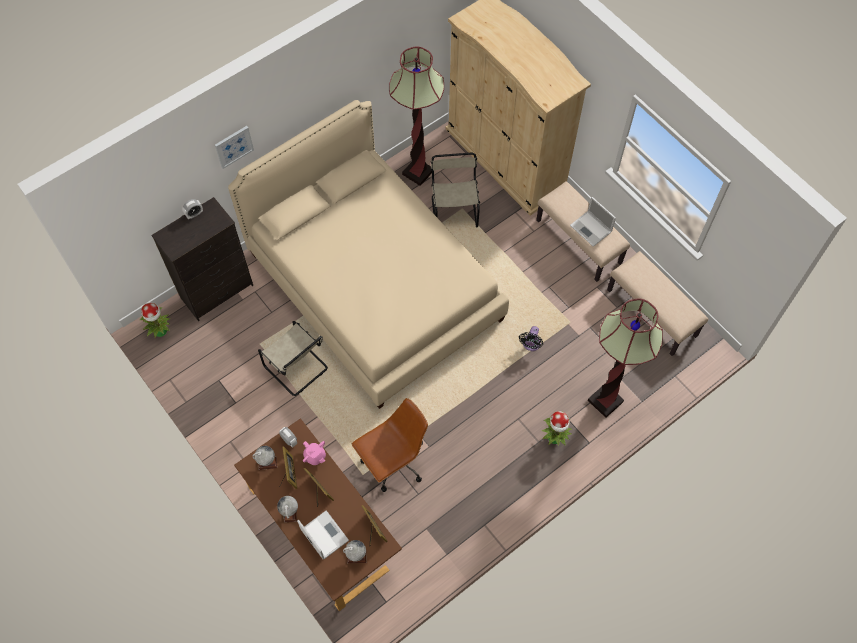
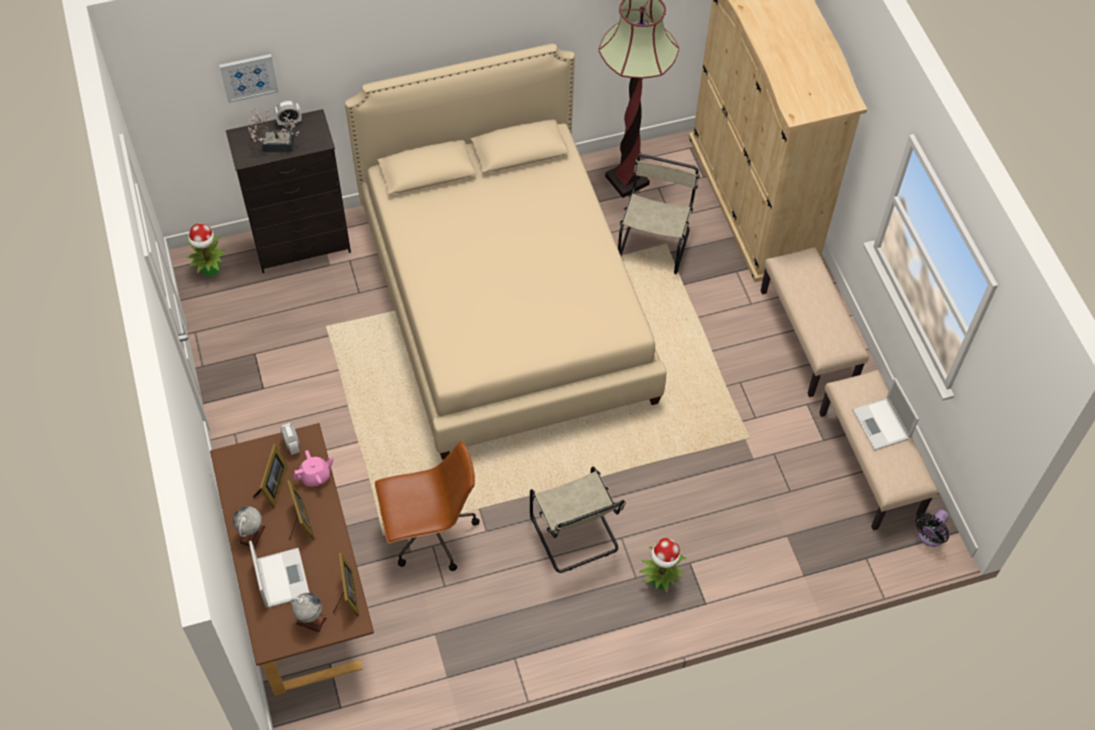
camera: 20 degrees right, 5 degrees down
picture [215,126,254,169] -> picture moved to [219,54,279,103]
globe [253,446,277,470] -> none
beige chair [258,321,328,396] -> beige chair moved to [530,467,626,573]
pink teapot [303,441,326,465] -> pink teapot turned 90 degrees counterclockwise [293,450,334,487]
black fan [519,326,543,351] -> black fan moved to [915,510,949,547]
laptop [570,197,616,247] -> laptop moved to [852,378,919,451]
floor lamp [588,298,663,418] -> none
none -> potted plant [248,108,299,152]

